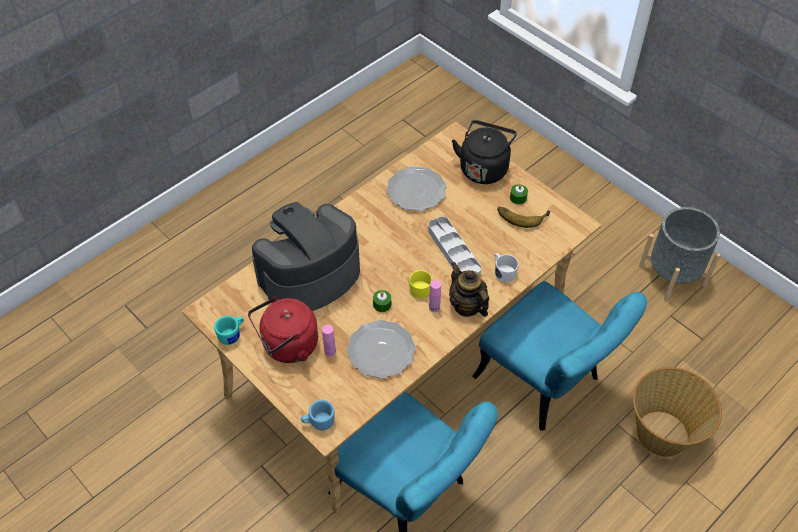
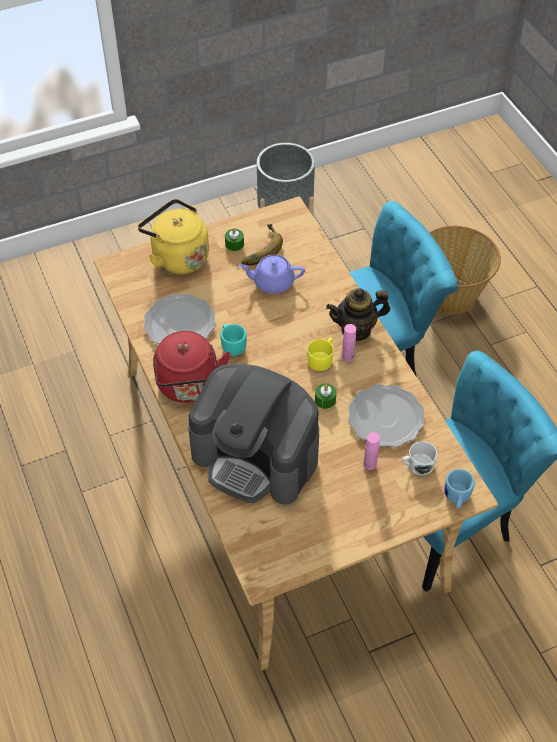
camera: 70 degrees left, 0 degrees up
turquoise mug [214,316,244,345] -> turquoise mug moved to [220,324,247,356]
red kettle [248,297,318,363] -> red kettle moved to [153,331,230,403]
coffee machine [252,202,360,311] -> coffee machine turned 45 degrees counterclockwise [188,364,319,505]
grey tray [428,216,481,275] -> none
black kettle [452,120,517,184] -> yellow kettle [138,199,209,275]
white mug [495,253,519,282] -> white mug moved to [402,441,437,475]
none -> purple teapot [238,255,305,294]

